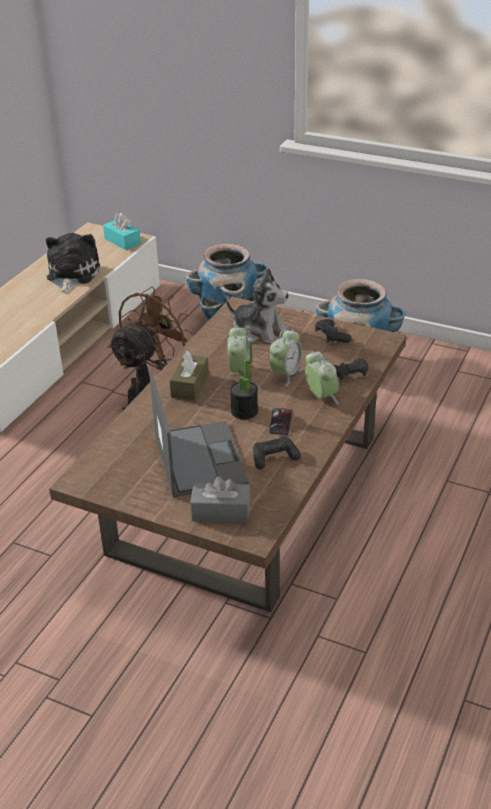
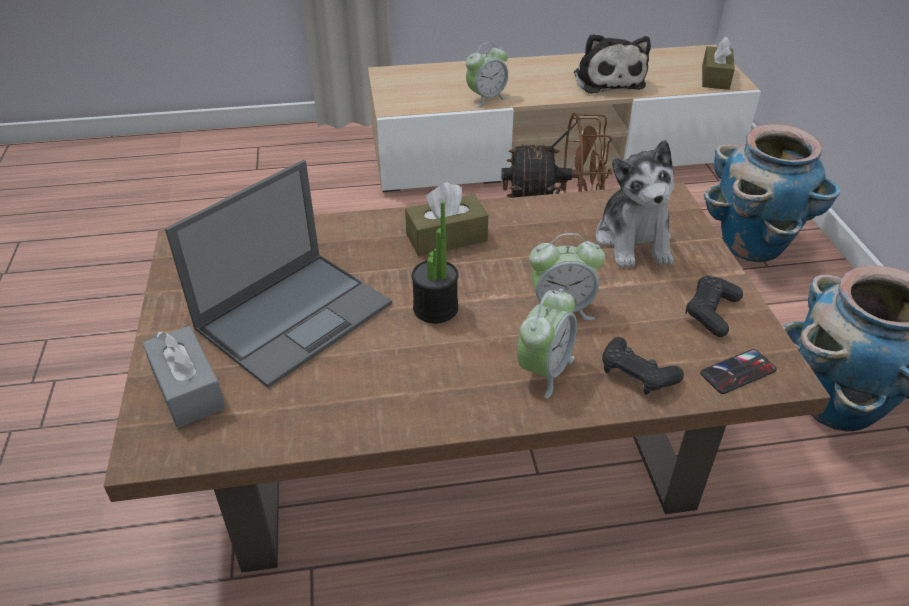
camera: 55 degrees right, 5 degrees up
plush toy [45,233,100,293] -> plush toy turned 105 degrees clockwise [574,34,651,94]
turquoise tissue box [103,213,141,250] -> brown tissue box [702,37,735,90]
alarm clock [227,326,250,372] -> alarm clock moved to [466,42,508,107]
black game controller [253,436,301,469] -> none
phone [269,408,292,435] -> phone moved to [700,349,777,394]

